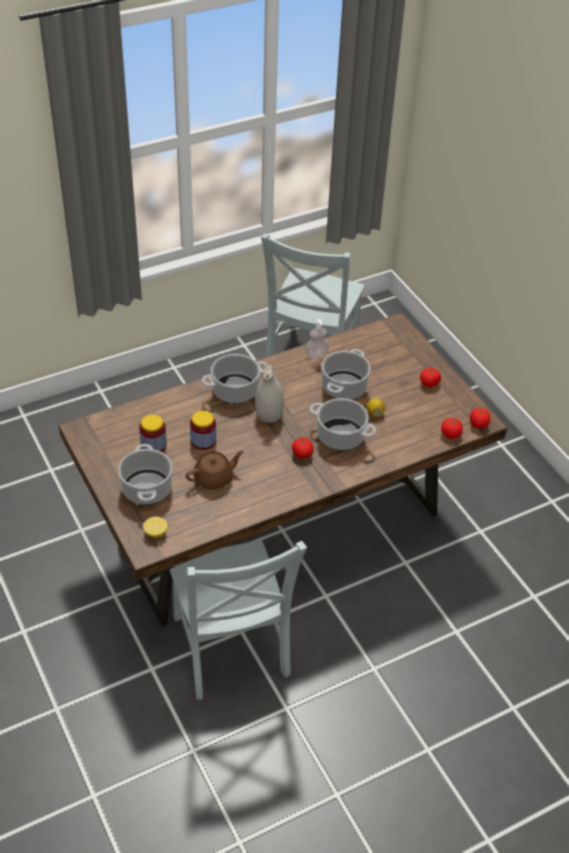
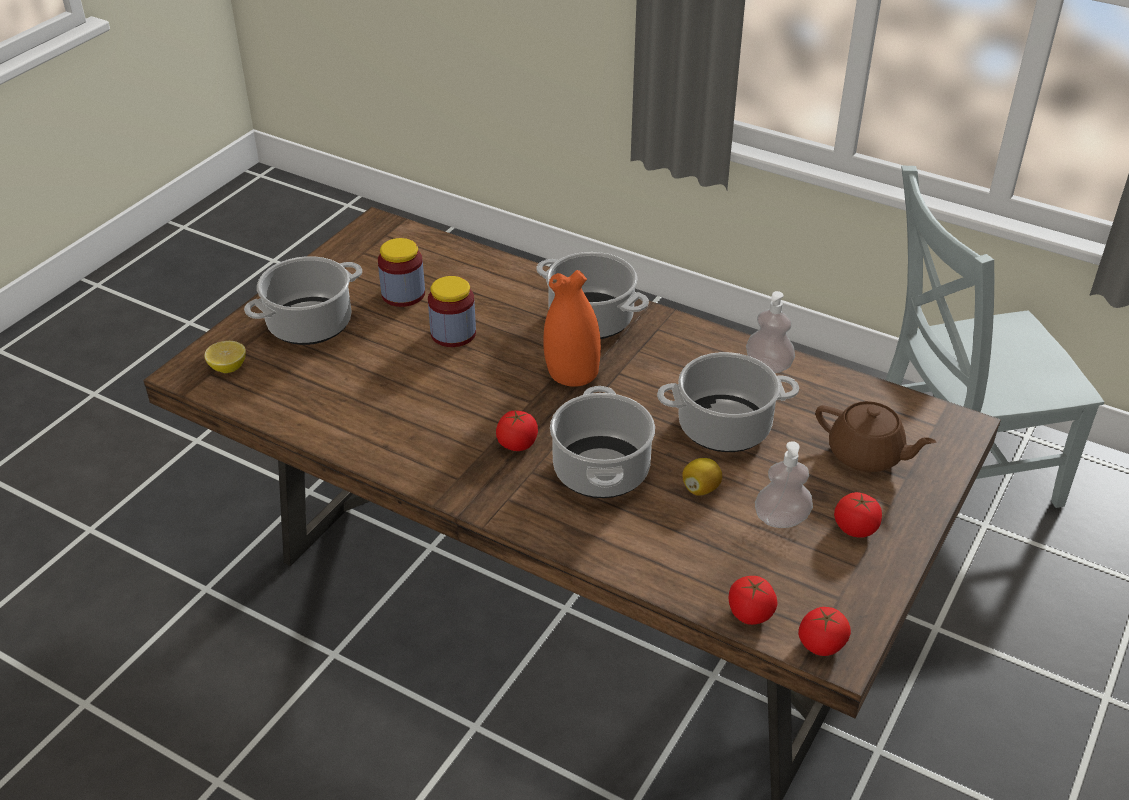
camera: 60 degrees right, 5 degrees down
grey chair [170,540,307,700] -> none
brown teapot [185,451,244,489] -> brown teapot moved to [816,401,936,472]
white vase [255,365,284,423] -> orange vase [543,270,601,387]
none -> soap dispenser [755,441,813,528]

